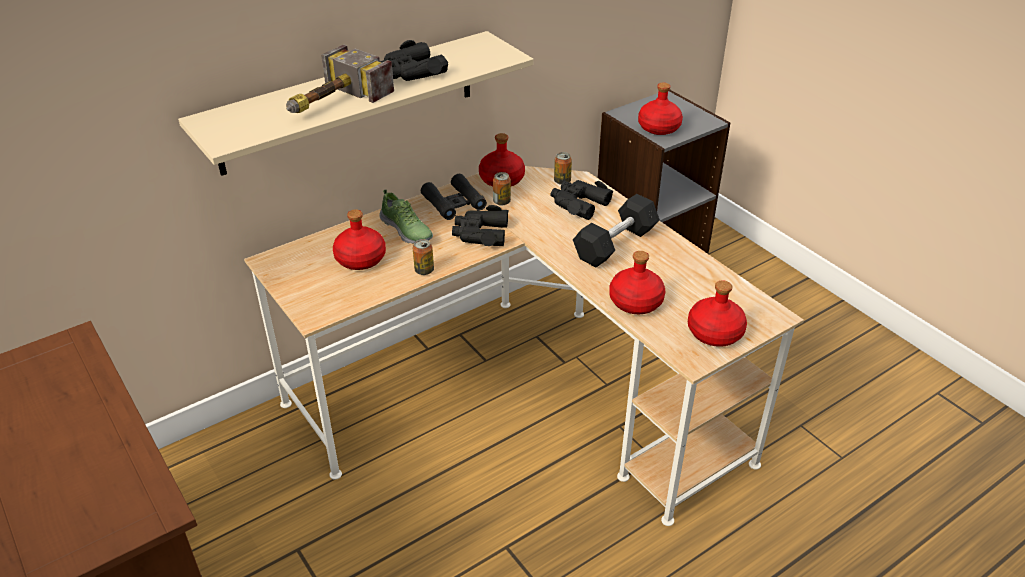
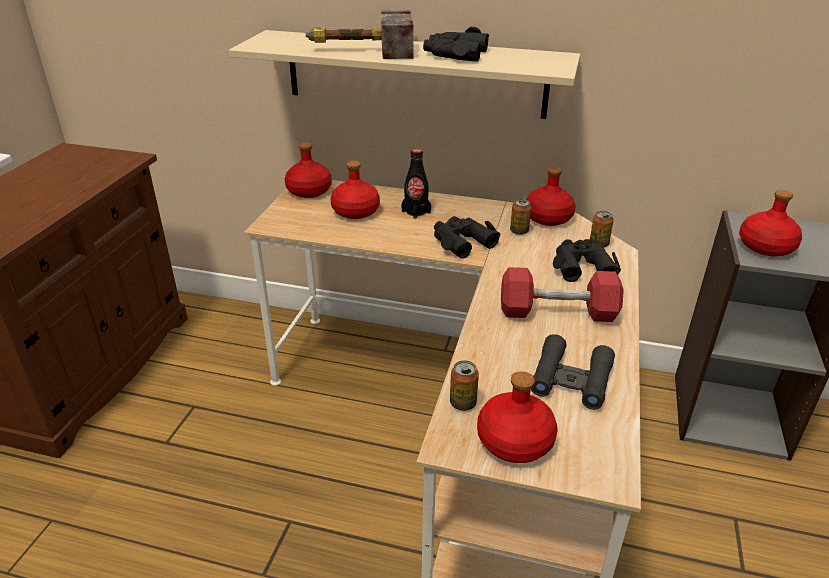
camera: 50 degrees right, 5 degrees down
shoe [379,190,433,244] -> black bottle [401,149,431,219]
can [413,239,434,275] -> can moved to [450,360,479,411]
black binoculars [421,174,487,220] -> black binoculars moved to [531,334,615,410]
black dumbbell [573,194,660,267] -> red dumbbell [501,267,624,322]
red bottle [609,251,665,314] -> red bottle moved to [284,142,332,198]

